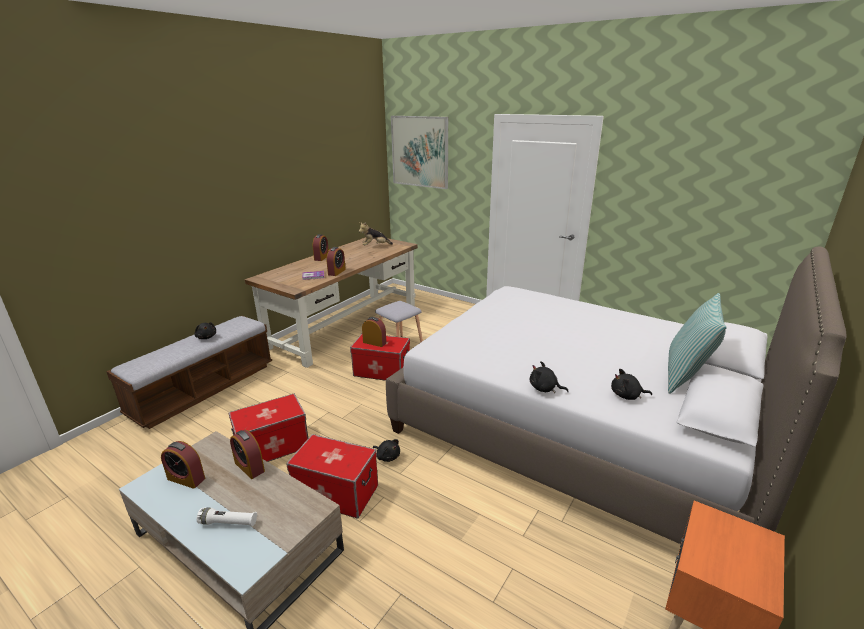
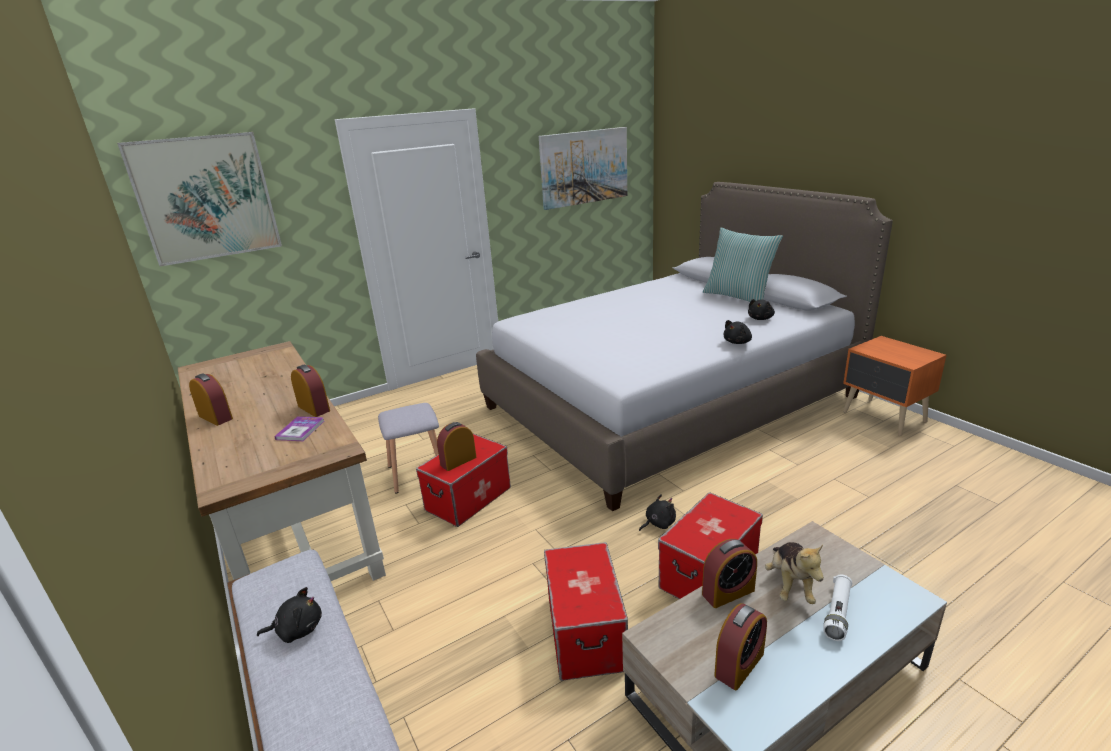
camera: 65 degrees left, 0 degrees up
plush toy [359,222,393,245] -> plush toy moved to [765,542,824,604]
none -> picture [539,127,627,210]

